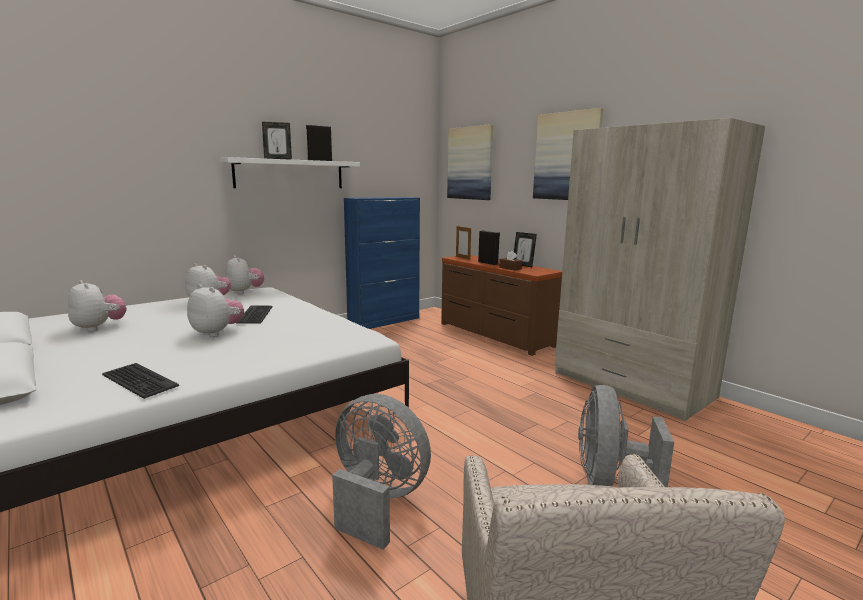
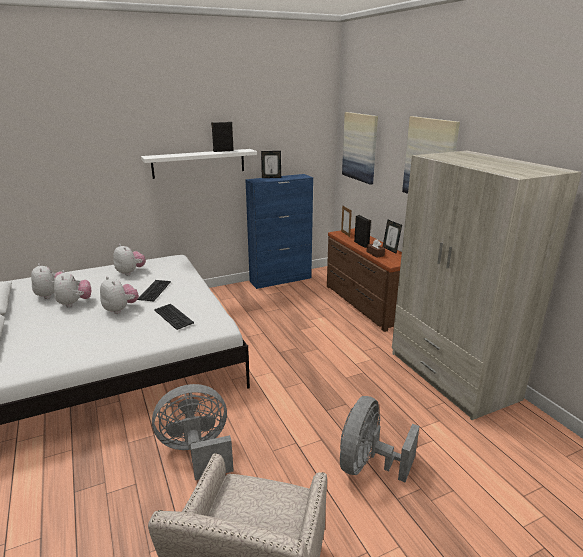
camera: 15 degrees right, 10 degrees up
keyboard [102,363,179,399] -> keyboard moved to [154,304,194,330]
plush toy [225,256,264,294] -> plush toy moved to [54,270,91,307]
picture frame [262,122,292,160] -> picture frame moved to [261,151,281,178]
grey fan [332,394,431,550] -> grey fan turned 60 degrees counterclockwise [152,384,234,480]

